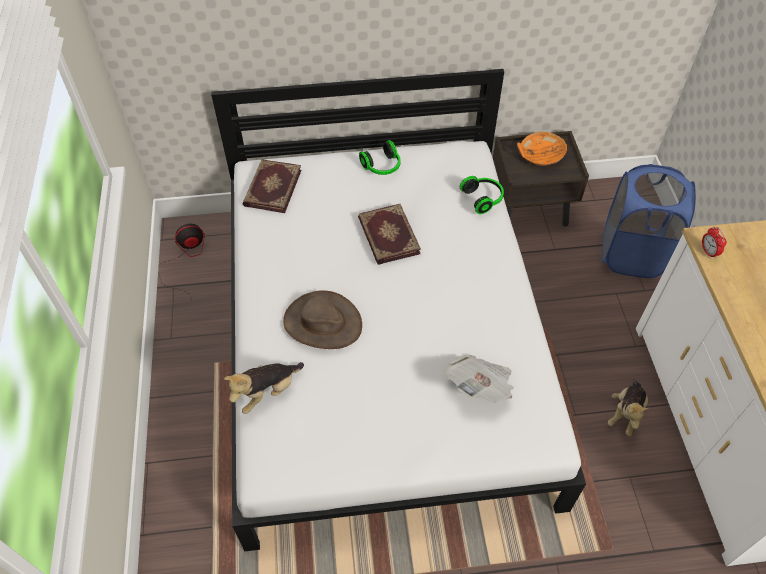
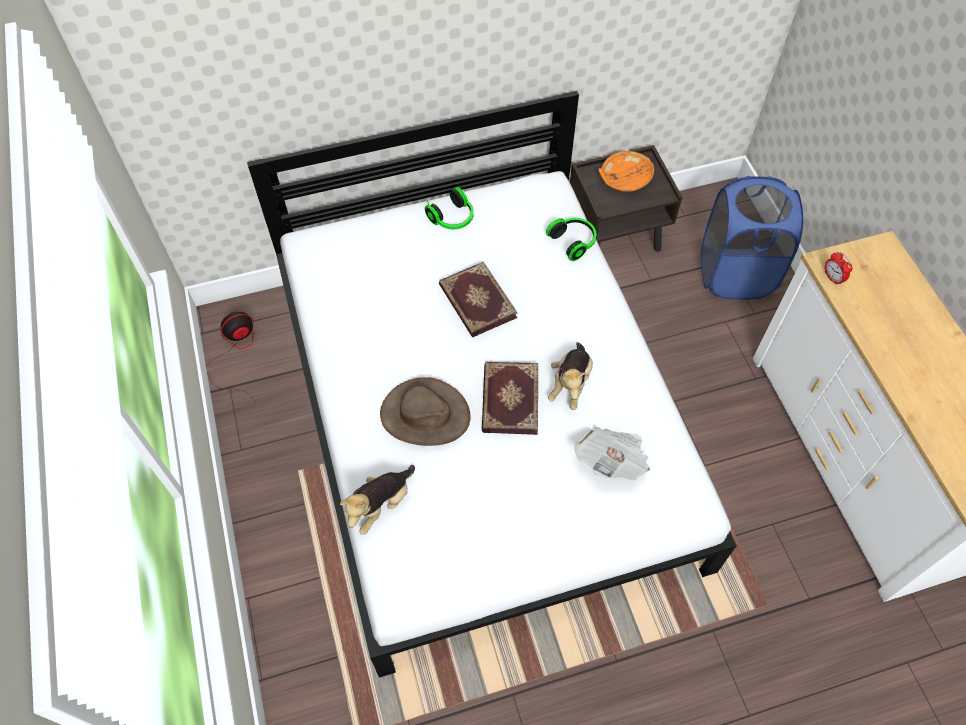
camera: 10 degrees left, 5 degrees up
book [243,159,302,213] -> book moved to [482,362,538,435]
plush toy [608,379,649,437] -> plush toy moved to [548,342,593,410]

